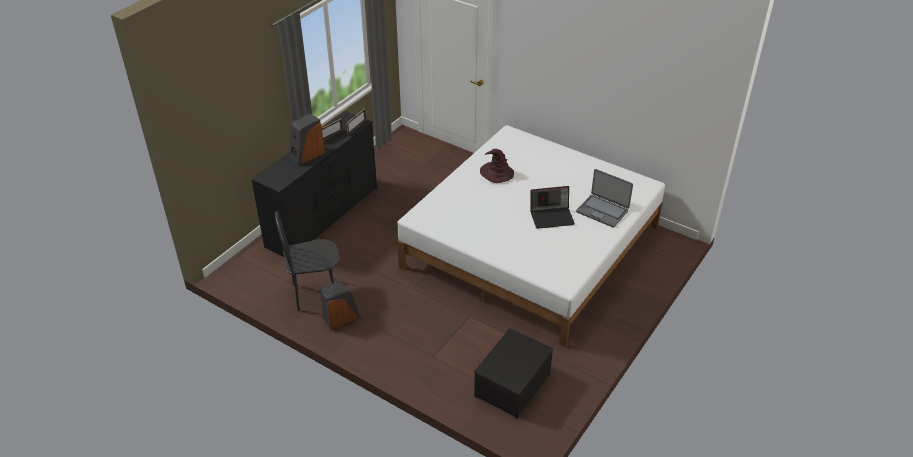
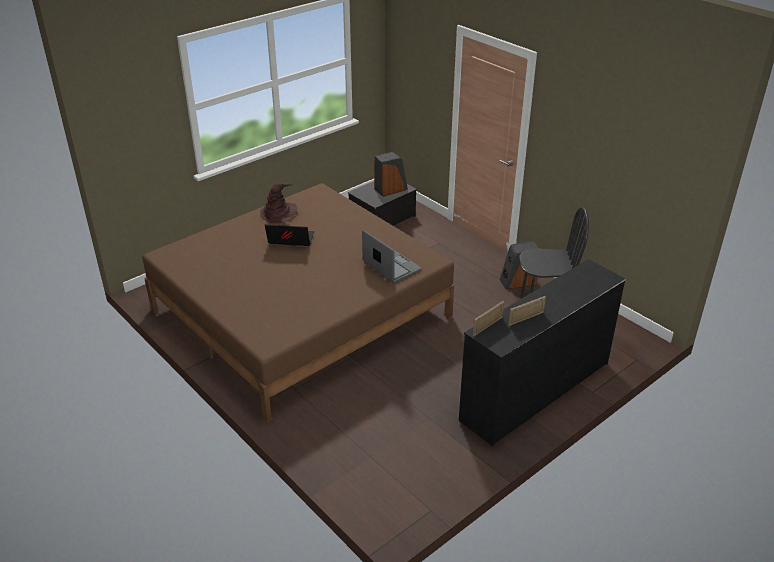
camera: 165 degrees left, 5 degrees down
speaker [289,113,325,165] -> speaker moved to [374,152,408,197]
white bed [397,125,665,347] -> brown bed [142,183,454,422]
brown hat [480,149,514,183] -> brown hat moved to [260,182,298,223]
laptop [576,169,633,228] -> laptop moved to [362,230,421,283]

